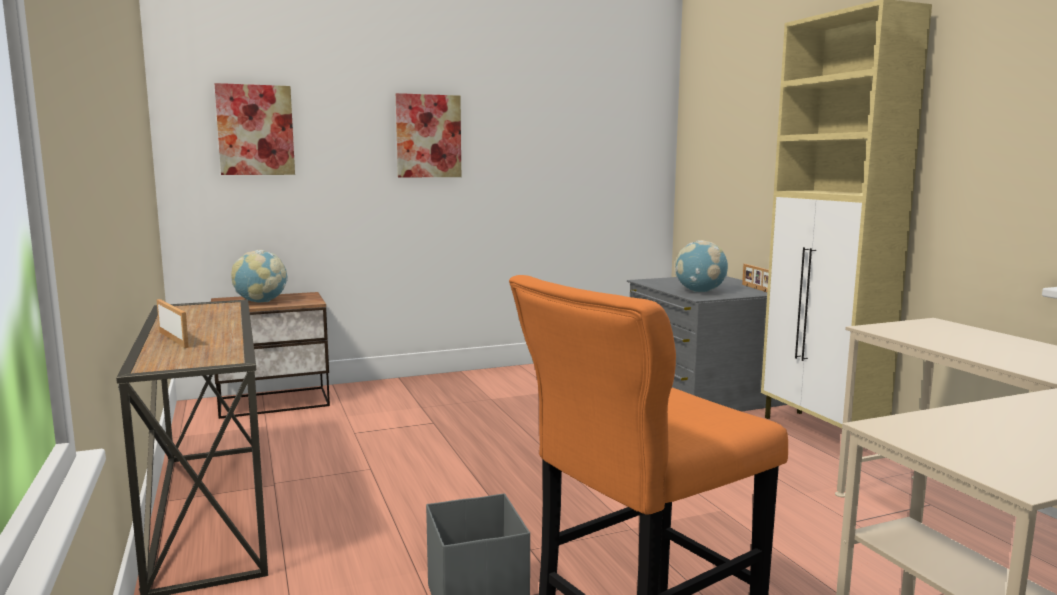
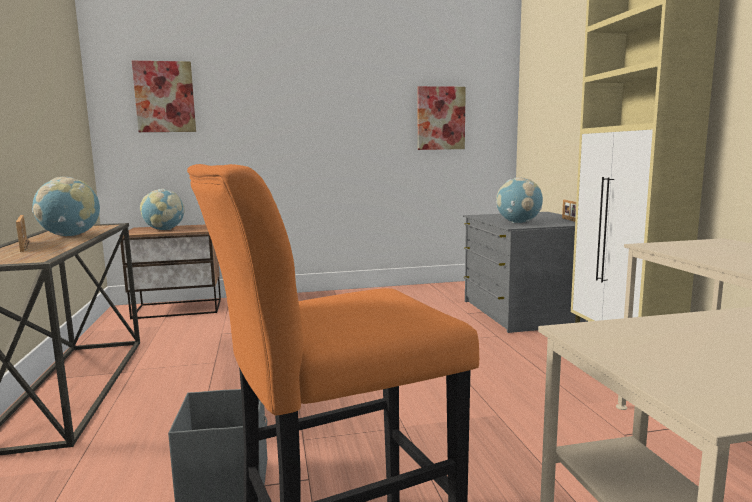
camera: 10 degrees right, 0 degrees up
picture [396,93,461,177] -> picture moved to [418,86,466,150]
none -> globe [32,177,100,236]

